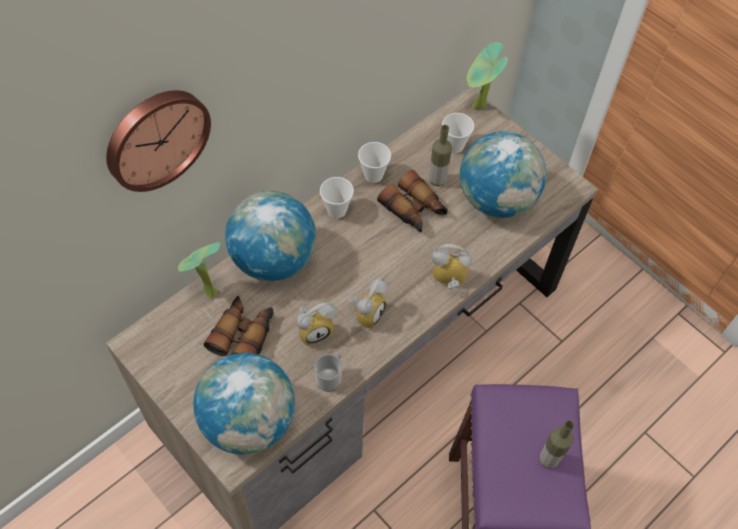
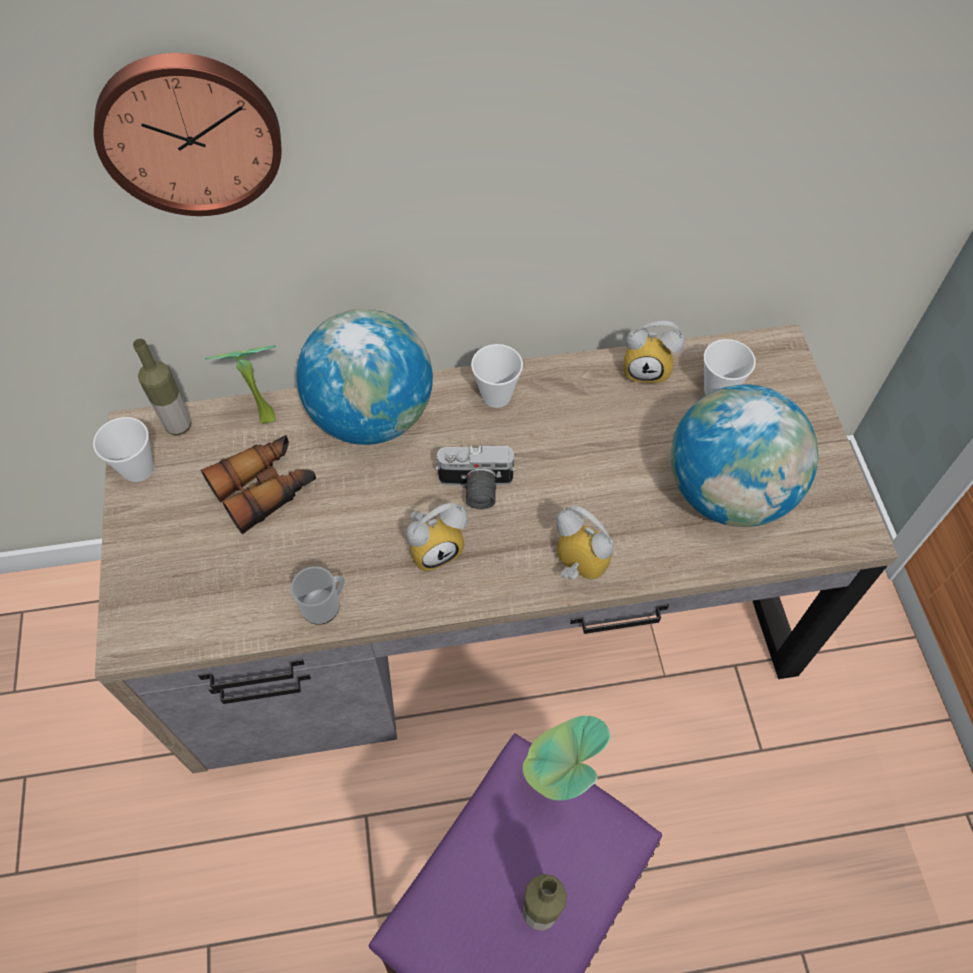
camera: 35 degrees right, 0 degrees up
globe [193,353,295,454] -> none
alarm clock [296,302,337,345] -> alarm clock moved to [623,321,685,384]
cup [358,142,391,183] -> cup moved to [93,417,153,482]
binoculars [377,170,448,233] -> none
bottle [429,125,452,186] -> bottle moved to [133,338,191,435]
potted plant [467,42,508,109] -> potted plant moved to [523,716,610,801]
none -> camera [435,445,516,509]

